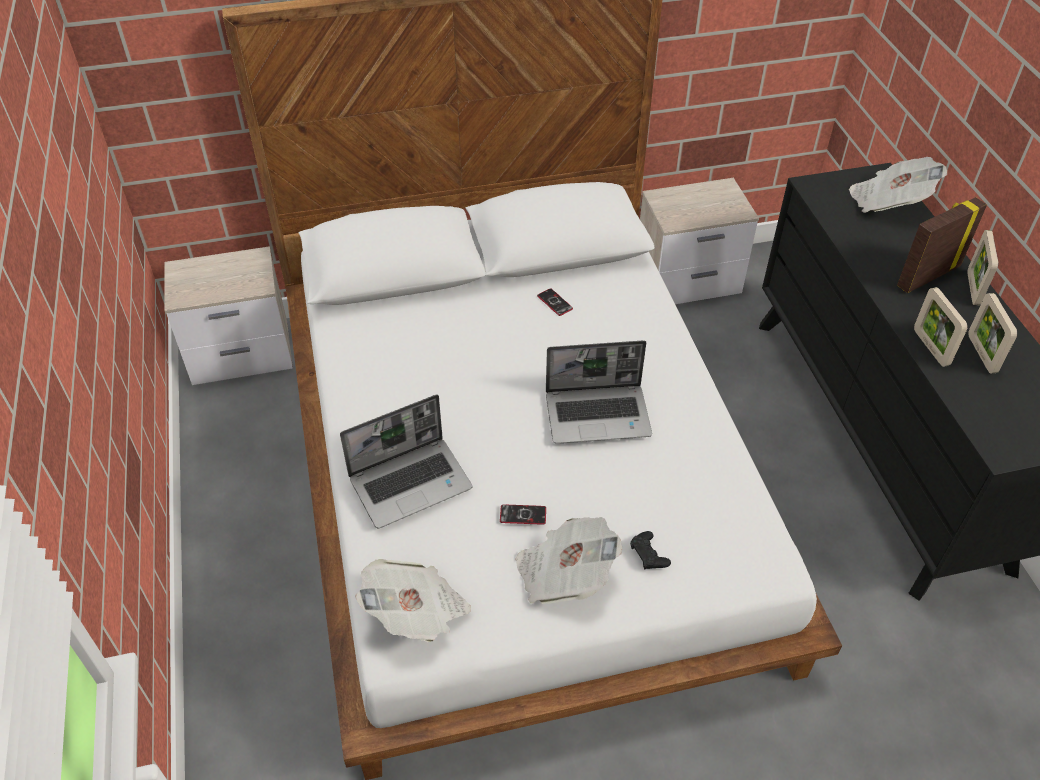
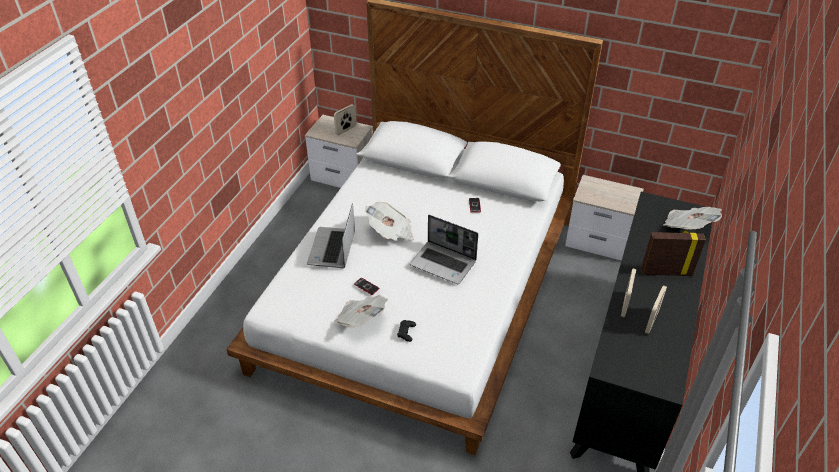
camera: 35 degrees right, 5 degrees down
laptop [340,395,472,529] -> laptop turned 90 degrees clockwise [307,203,355,268]
newspaper [355,559,471,642] -> newspaper moved to [365,202,414,241]
picture frame [967,230,998,305] -> picture frame moved to [334,104,357,135]

